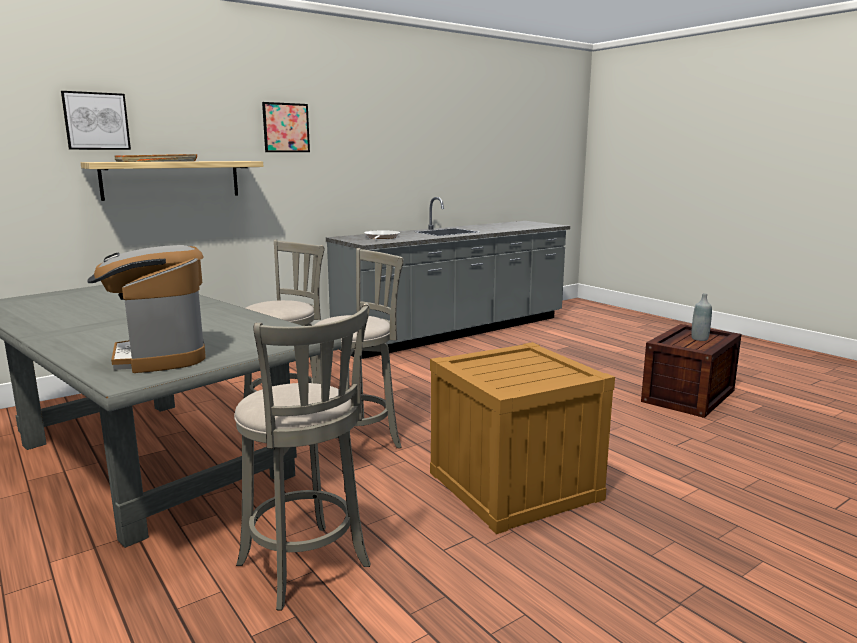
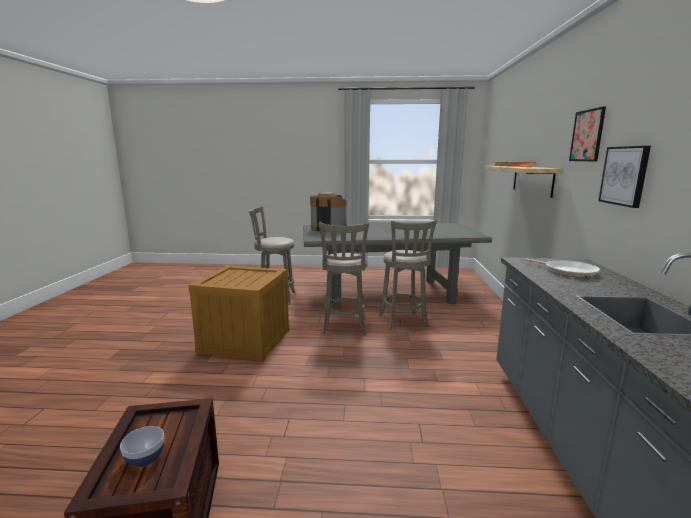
camera: 130 degrees right, 0 degrees up
picture [61,91,131,150] -> picture moved to [599,146,651,208]
grey bottle [691,293,712,341] -> bowl [120,426,164,467]

